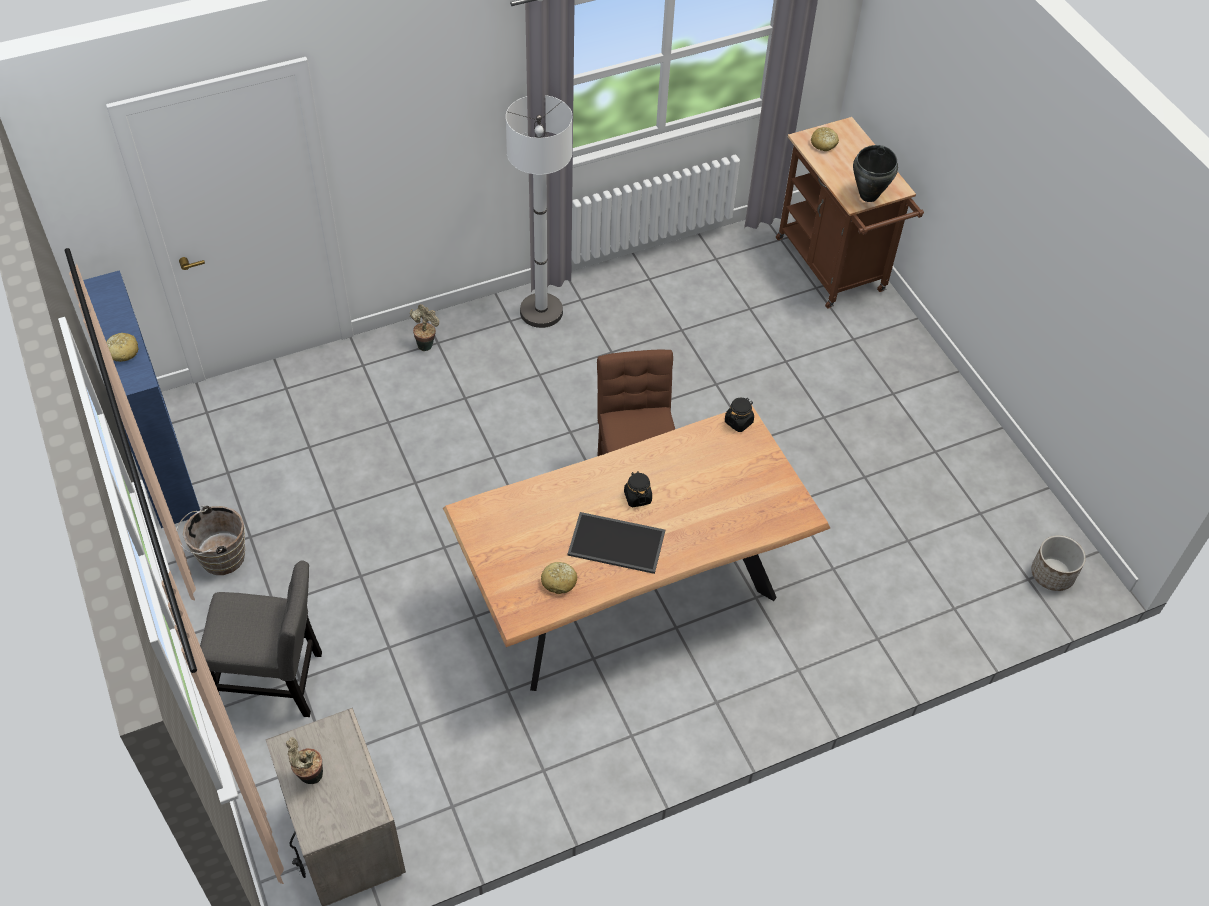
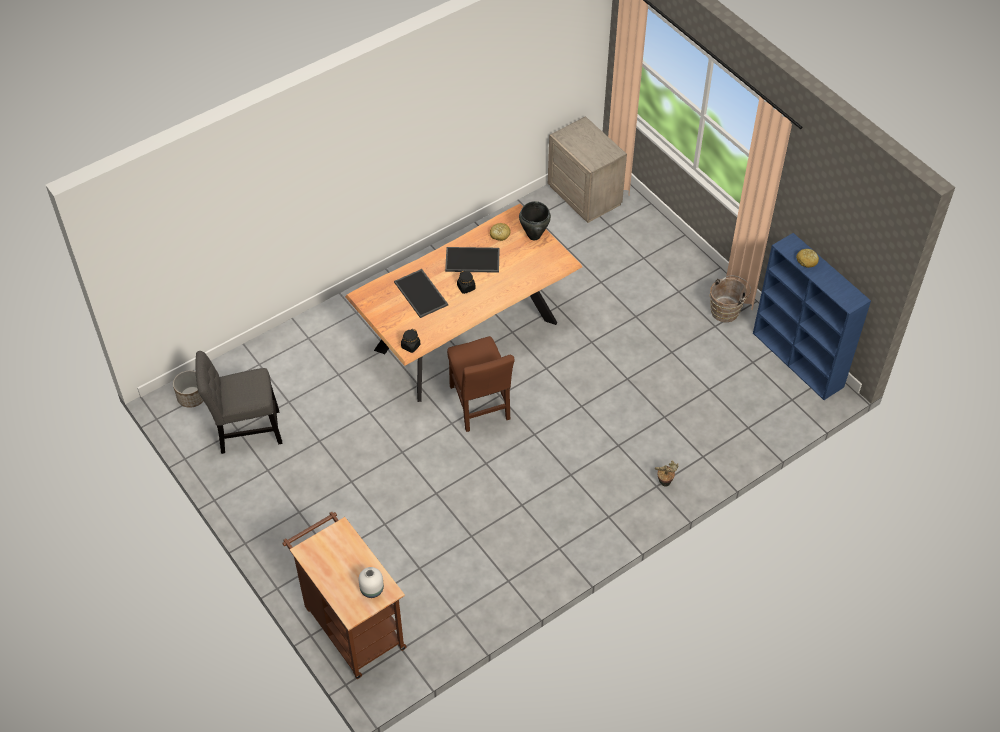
camera: 170 degrees right, 0 degrees up
grey chair [200,560,322,717] -> grey chair moved to [195,351,282,454]
potted plant [286,737,323,784] -> none
white floor lamp [506,95,572,328] -> none
bread [811,127,839,151] -> white vase [359,567,384,598]
black cooking pot [853,145,898,202] -> black cooking pot moved to [519,201,551,240]
none -> tray [394,269,448,318]

